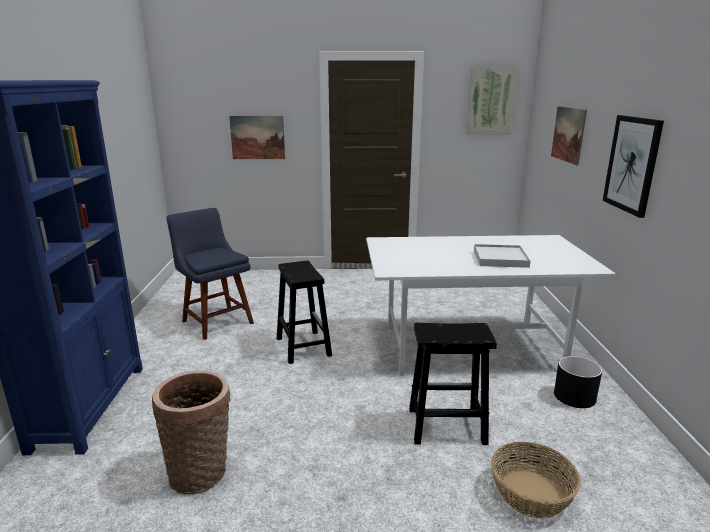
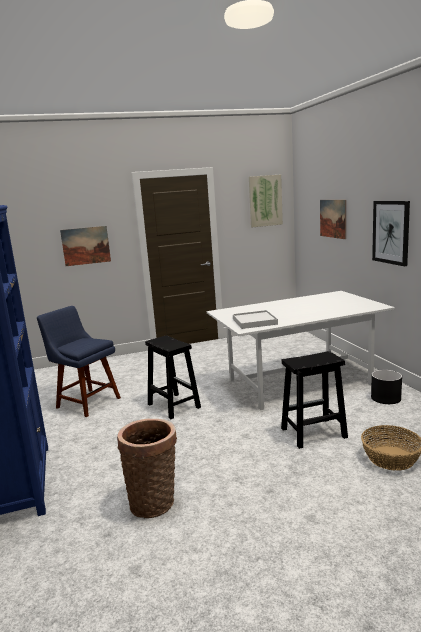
camera: 15 degrees left, 5 degrees down
white tray [474,244,531,268] -> white tray moved to [233,310,278,329]

